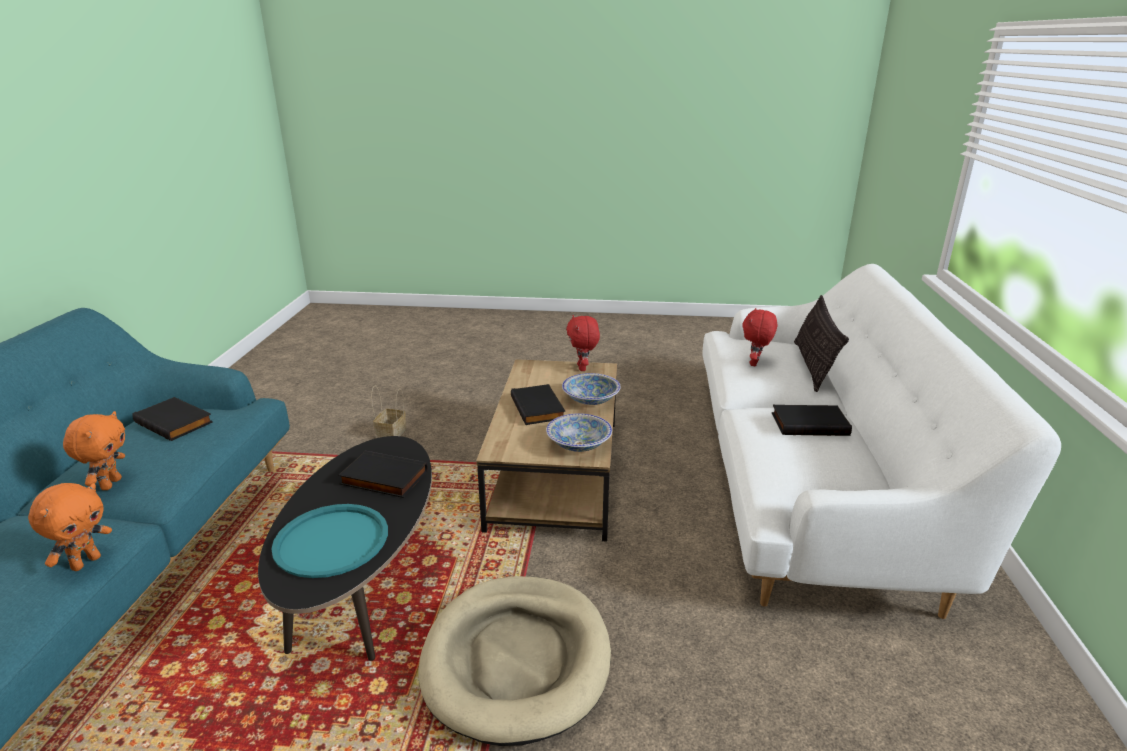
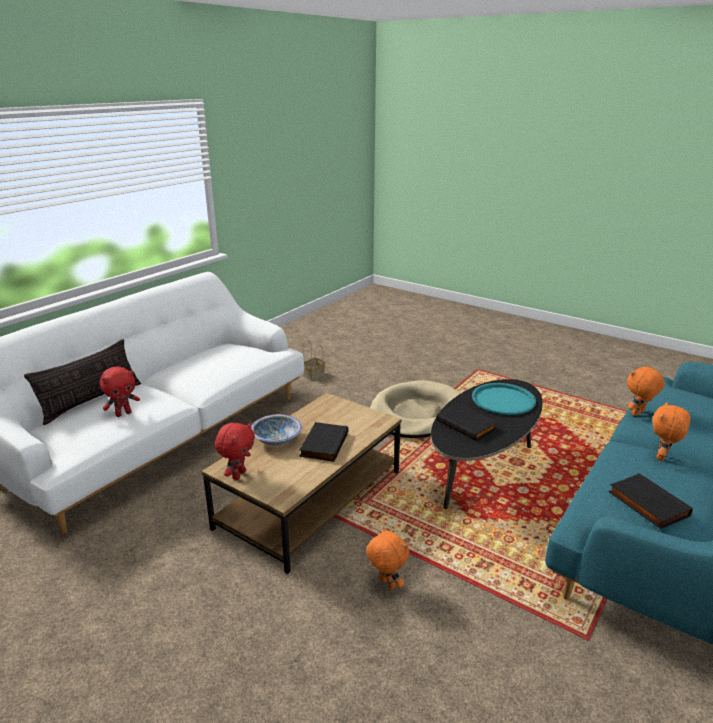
camera: 150 degrees left, 0 degrees up
basket [371,386,406,438] -> basket moved to [303,340,325,380]
bowl [546,413,612,452] -> none
black book [772,405,852,436] -> none
none -> orange plush toy [366,527,409,590]

